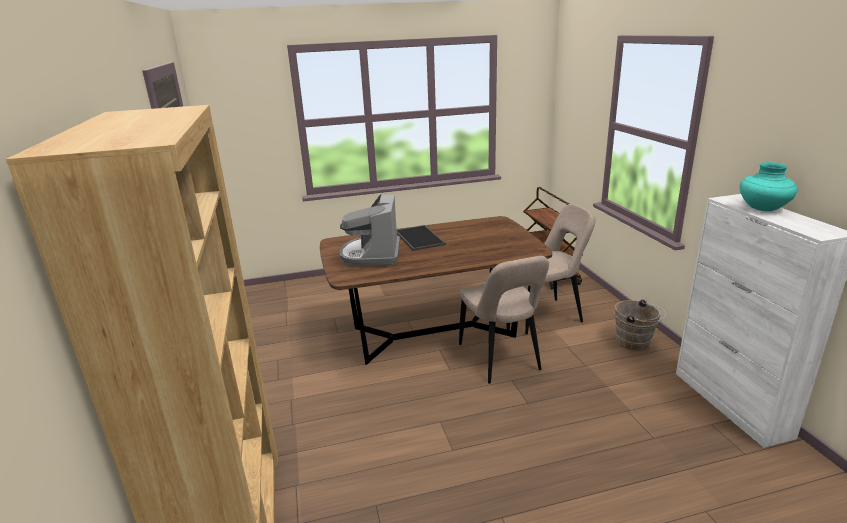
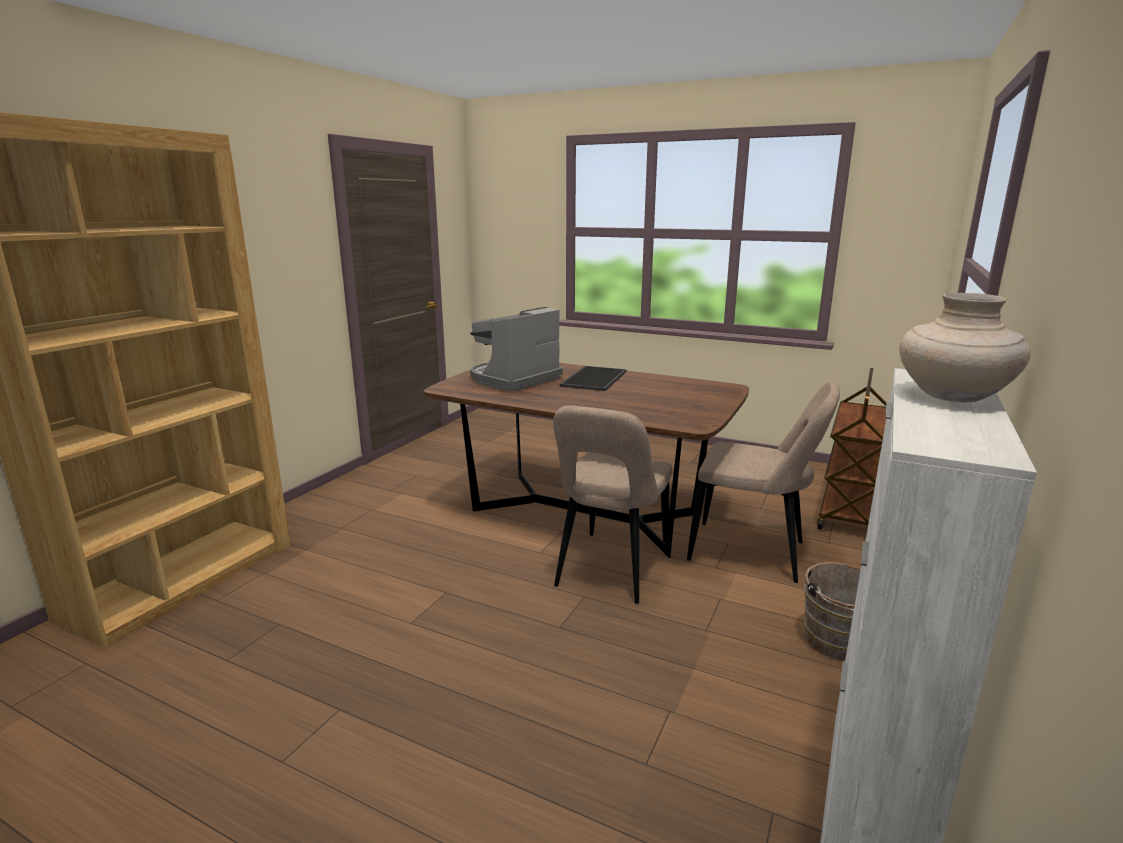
camera: 40 degrees right, 5 degrees down
turquoise vase [740,162,798,211] -> beige vase [899,293,1031,402]

